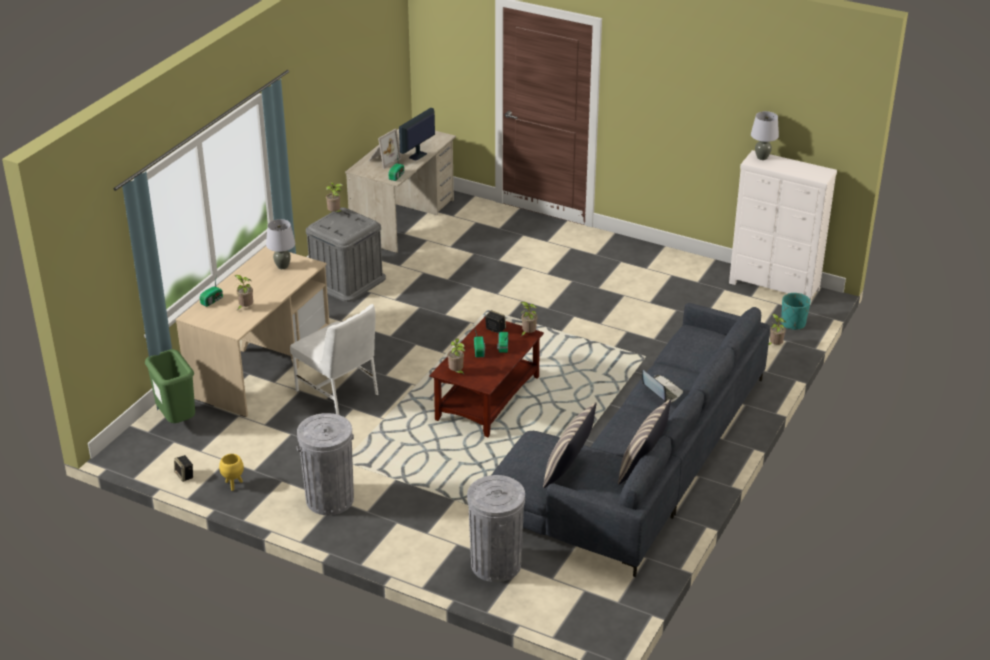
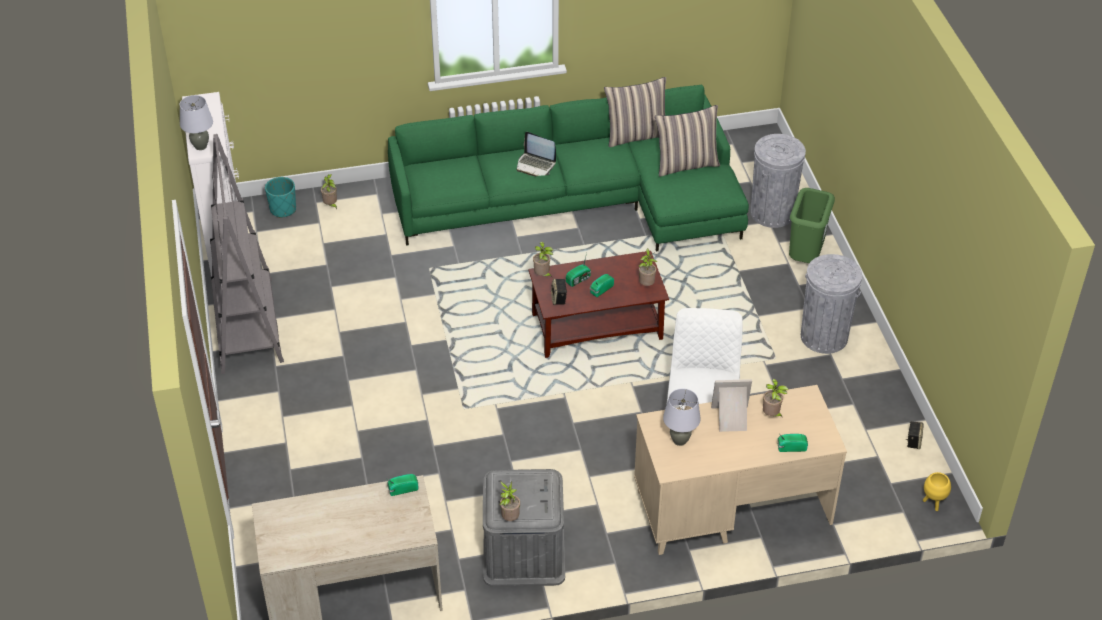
camera: 130 degrees left, 10 degrees up
green trash can [145,349,195,423] -> green trash can moved to [789,188,835,263]
yellow planter [219,454,244,491] -> yellow planter moved to [923,472,951,511]
picture frame [368,129,401,169] -> picture frame moved to [711,379,752,432]
monitor [399,108,435,161] -> none
grey sofa [492,303,770,577] -> green sofa [388,85,749,252]
laptop [642,370,683,403] -> laptop turned 75 degrees counterclockwise [517,132,556,176]
none -> grey bookcase [210,134,284,374]

